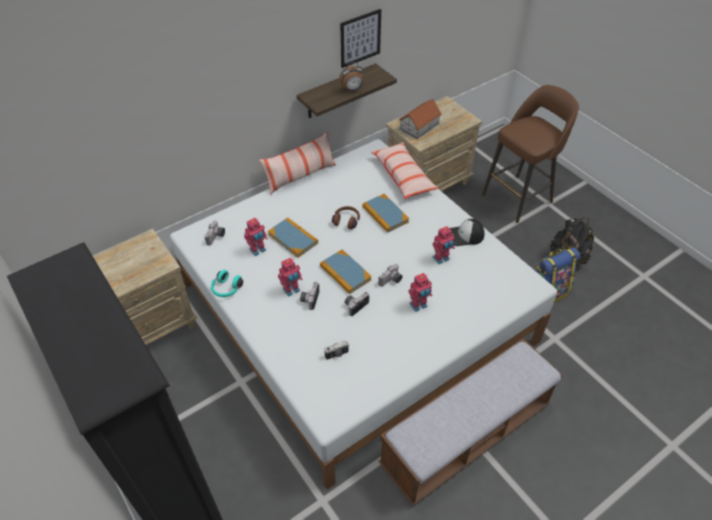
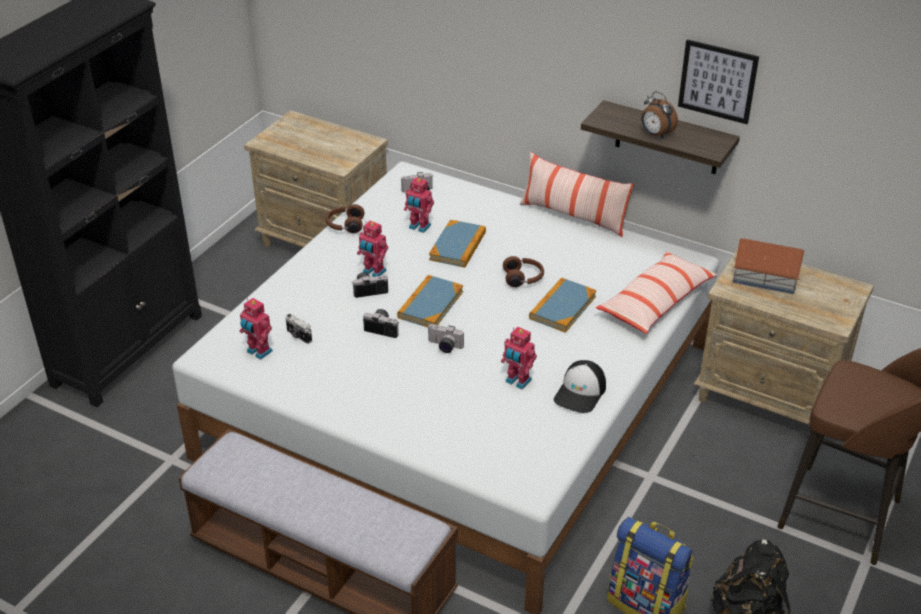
camera: 65 degrees right, 10 degrees down
turquoise headphones [211,270,243,297] -> brown headphones [325,204,364,233]
toy robot [408,273,432,312] -> toy robot moved to [239,298,273,360]
cap [449,219,485,246] -> cap turned 120 degrees counterclockwise [554,360,606,413]

